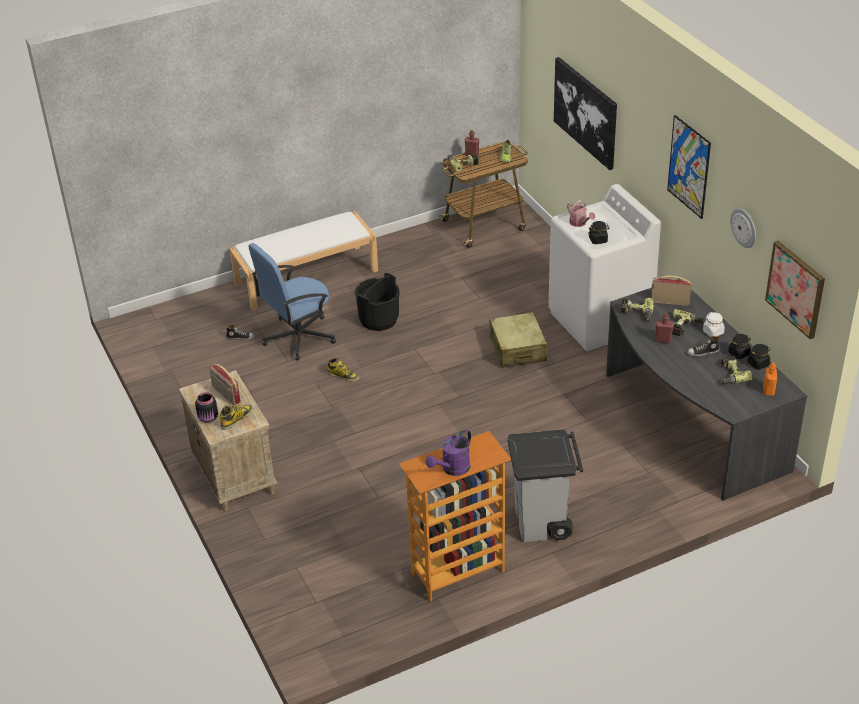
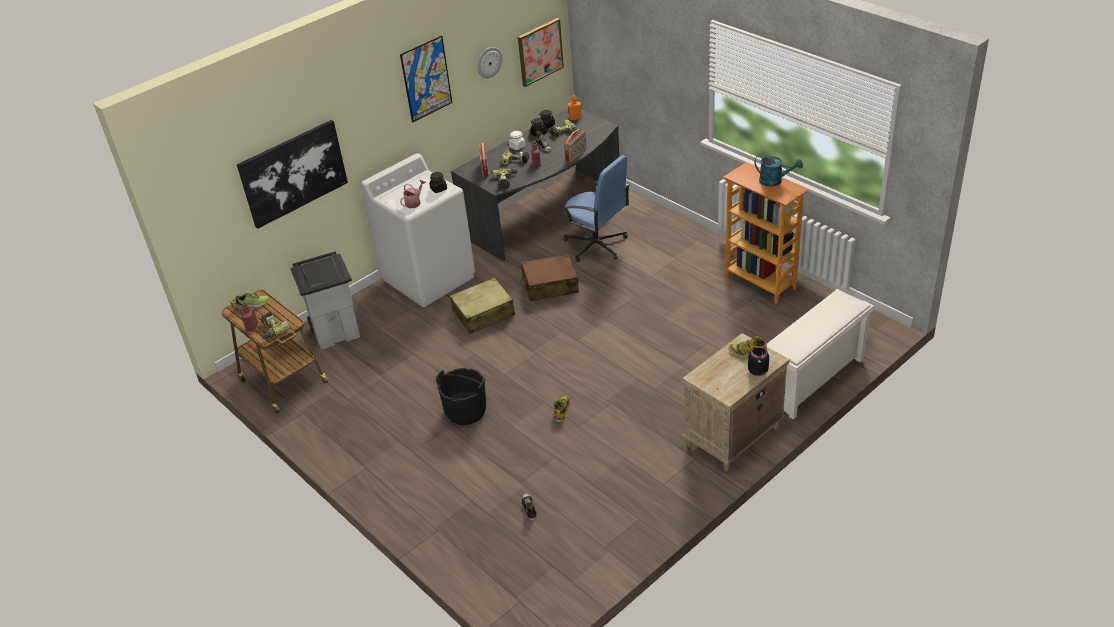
camera: 105 degrees left, 0 degrees up
radio [209,363,241,405] -> radio moved to [564,129,587,163]
white bench [229,211,378,310] -> none
blue office chair [249,243,336,361] -> blue office chair moved to [562,156,630,262]
purple watering can [426,429,471,476] -> turquoise watering can [754,154,803,187]
grey trash can [508,430,583,542] -> grey trash can moved to [290,251,360,349]
none -> brown suitcase [521,254,579,301]
none -> white shoe rack [767,289,874,420]

